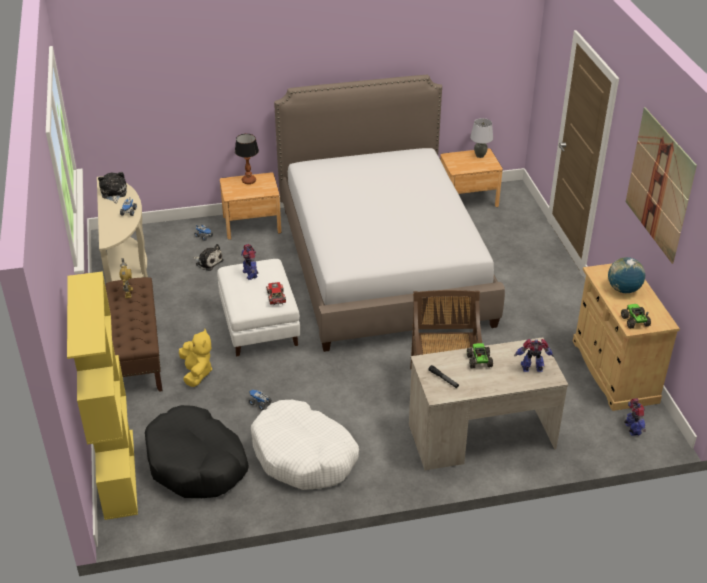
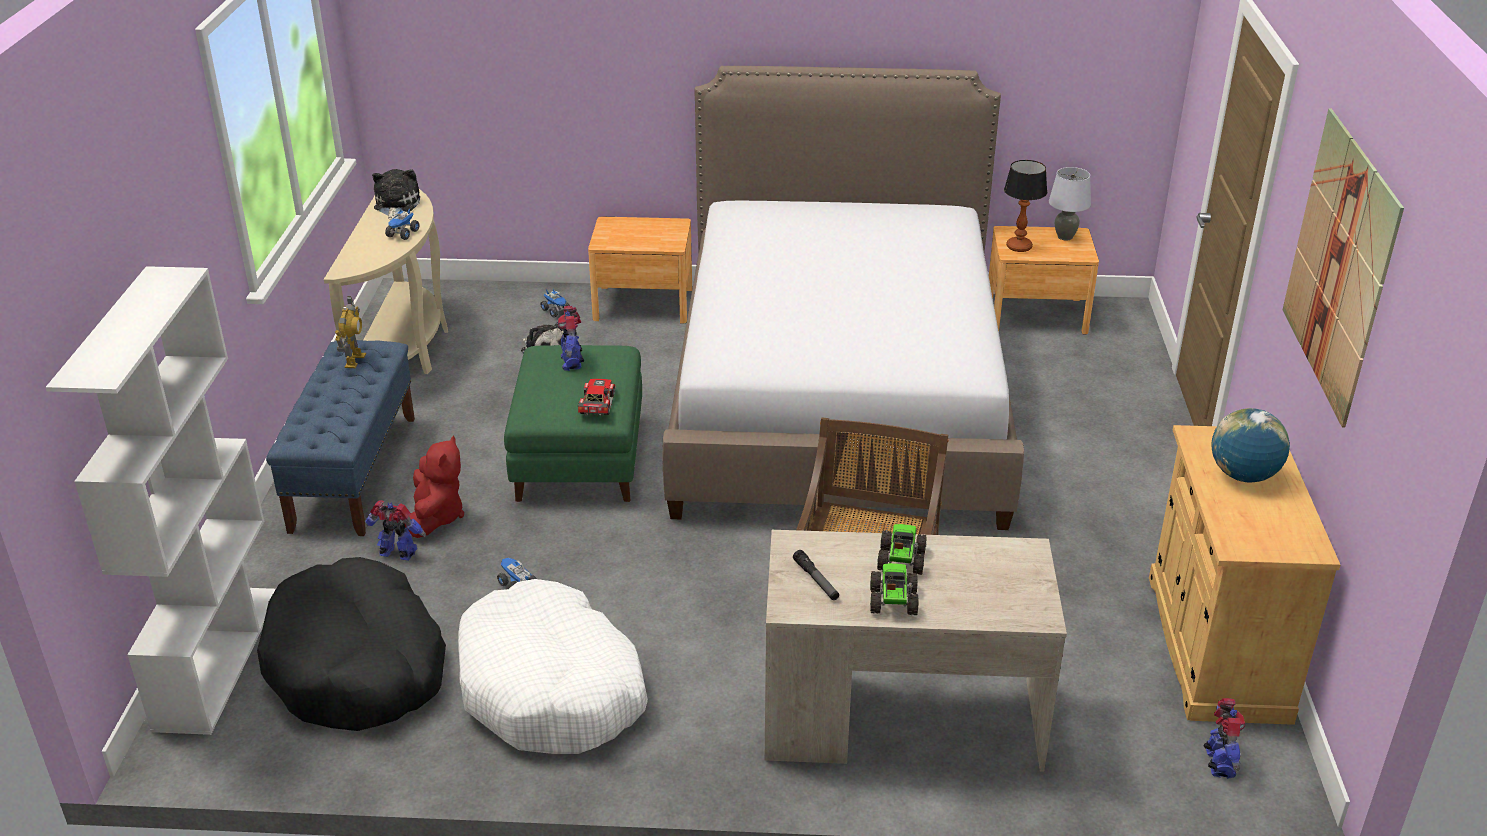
camera: 15 degrees right, 5 degrees down
yellow bookcase [67,271,138,520] -> white bookcase [45,266,276,735]
brown bench [106,277,163,392] -> blue bench [266,340,415,536]
yellow plush toy [179,329,212,387] -> red plush toy [403,436,464,538]
white ottoman [217,259,300,356] -> green ottoman [504,345,642,502]
table lamp [235,134,259,184] -> table lamp moved to [1004,160,1047,252]
toy robot [514,339,553,372] -> toy robot moved to [365,500,426,561]
toy truck [621,304,651,329] -> toy truck moved to [870,563,918,615]

